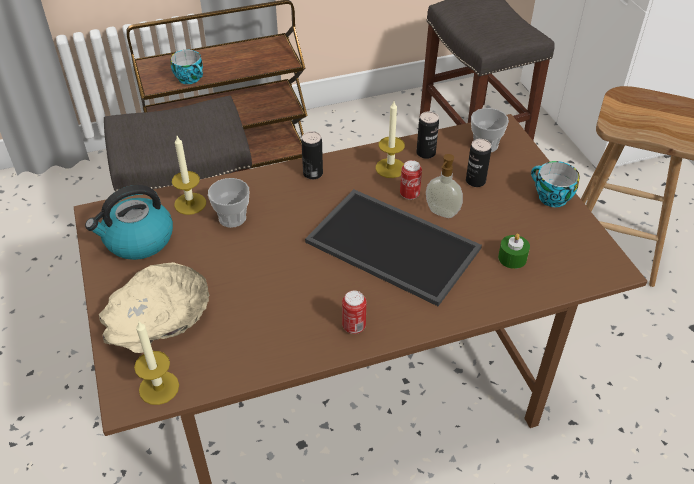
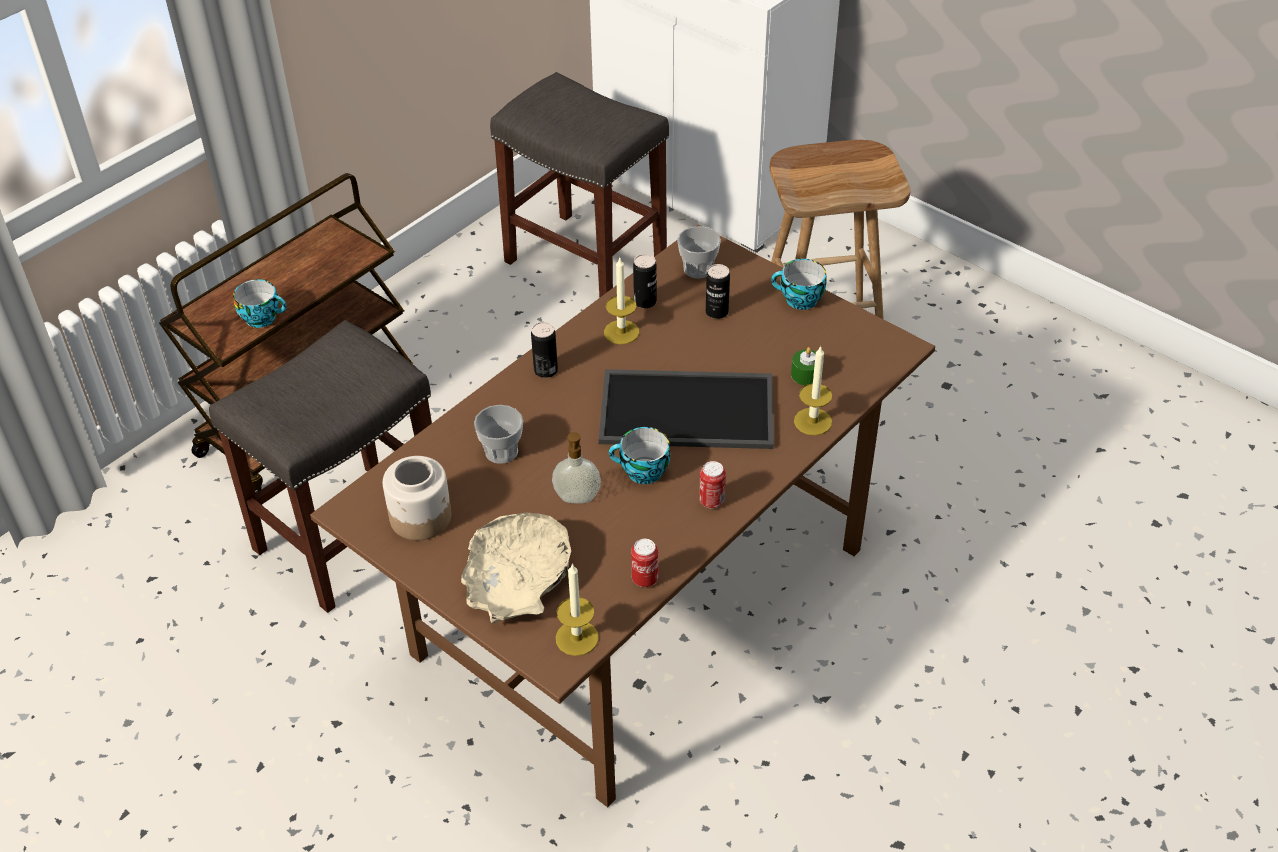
camera: 30 degrees left, 0 degrees up
kettle [85,185,173,260] -> jar [383,456,451,540]
candle [172,136,206,215] -> candle moved to [794,345,832,435]
can [400,160,422,200] -> can moved to [631,539,658,587]
soap dispenser [426,154,463,218] -> soap dispenser moved to [552,432,601,503]
none -> cup [609,427,671,484]

